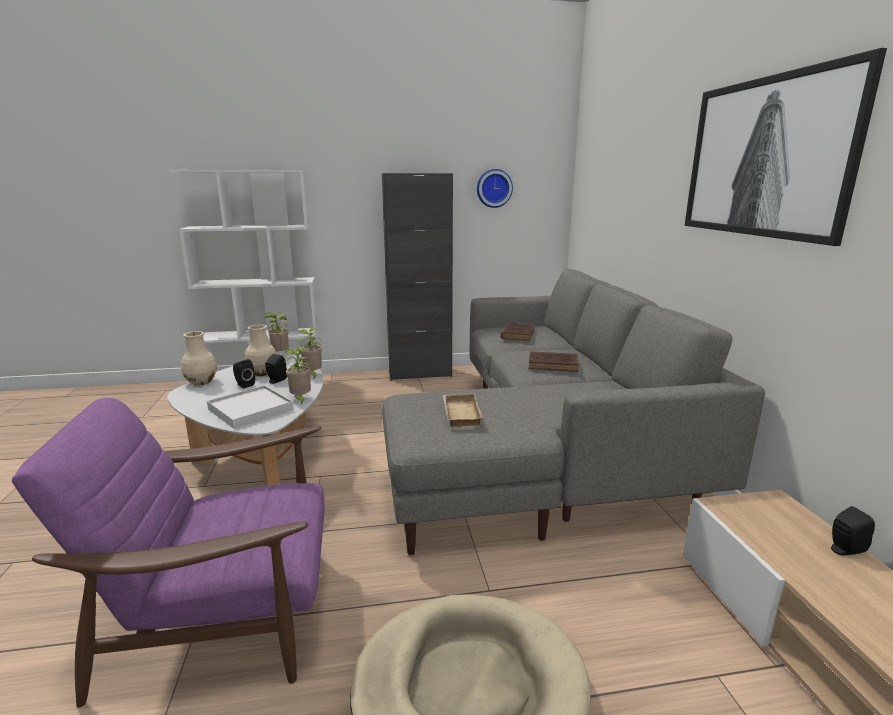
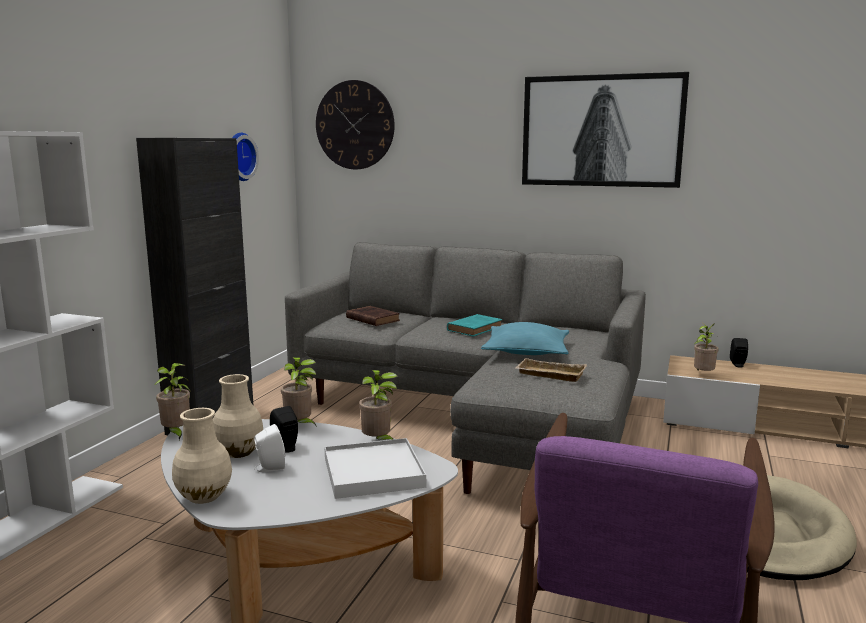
camera: 60 degrees left, 5 degrees down
black speaker [233,359,255,388] -> white speaker [254,424,285,472]
brown book [529,351,579,372] -> turquoise book [447,314,502,336]
none -> wall clock [316,80,395,169]
none -> turquoise pillow [481,322,569,355]
none -> potted plant [694,323,719,371]

